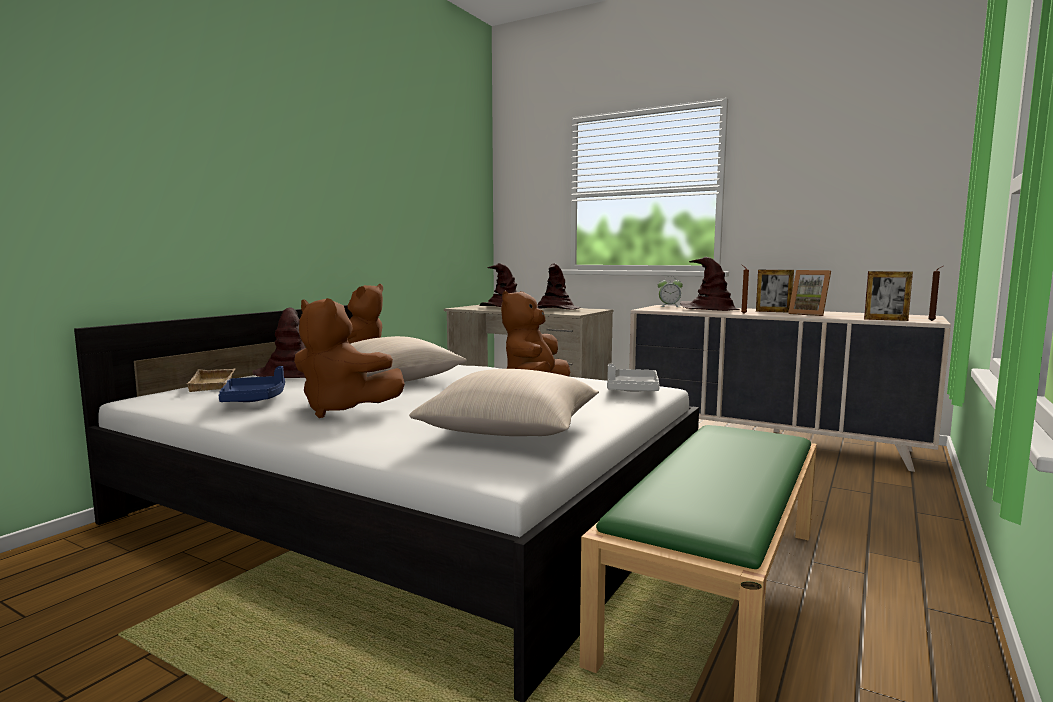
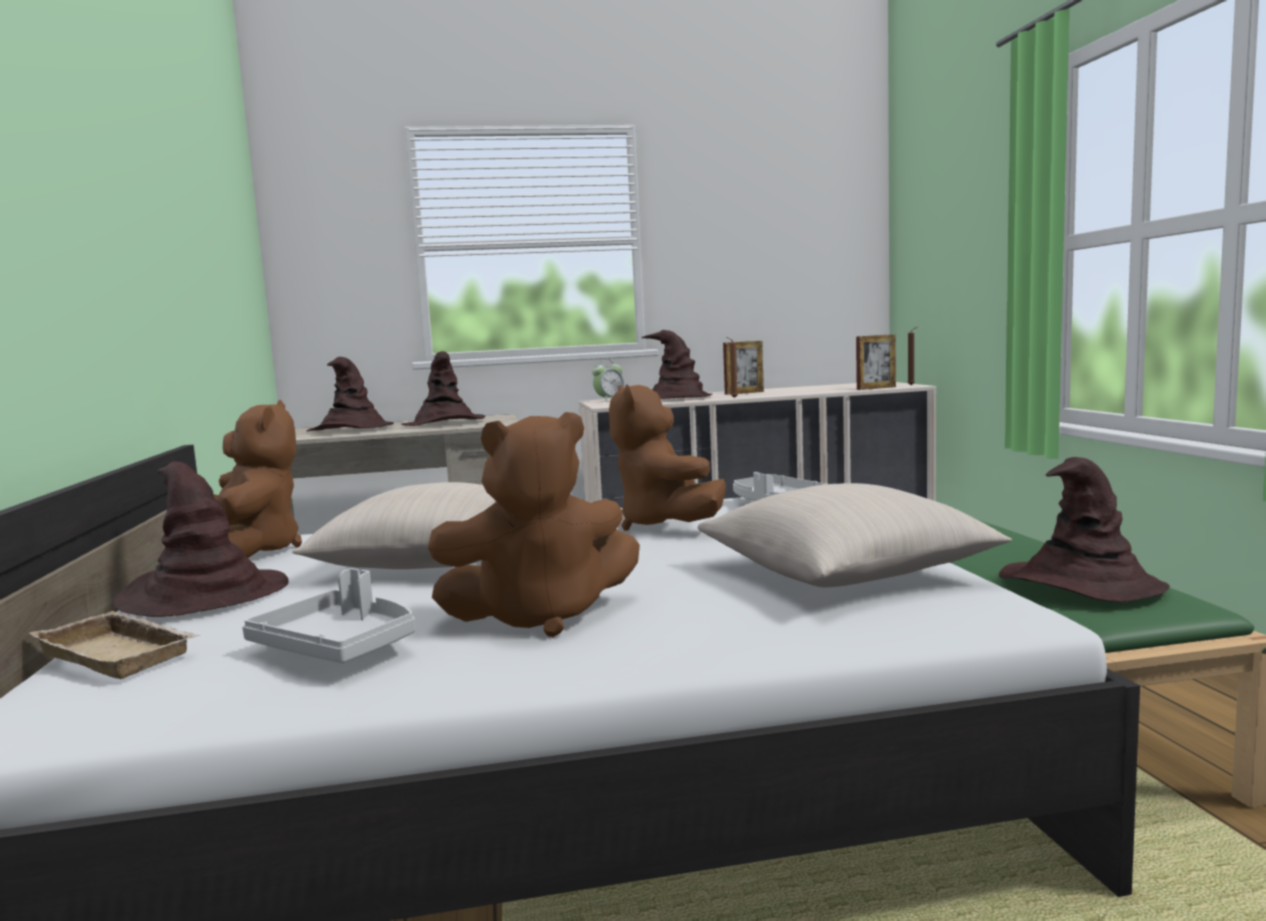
camera: 40 degrees left, 0 degrees up
blue tray [219,366,285,402] -> grey tray [242,568,415,663]
picture frame [788,270,831,316] -> none
none -> brown hat [999,457,1170,602]

